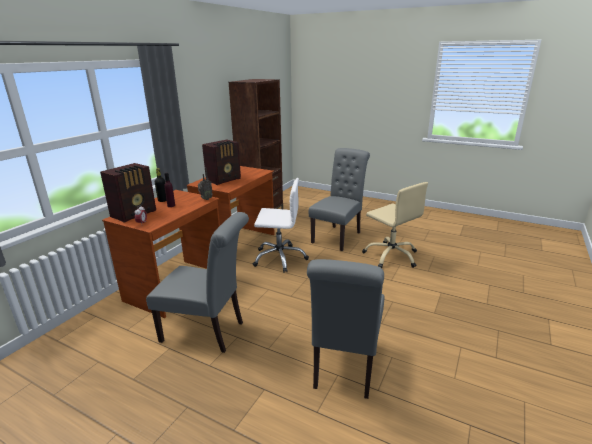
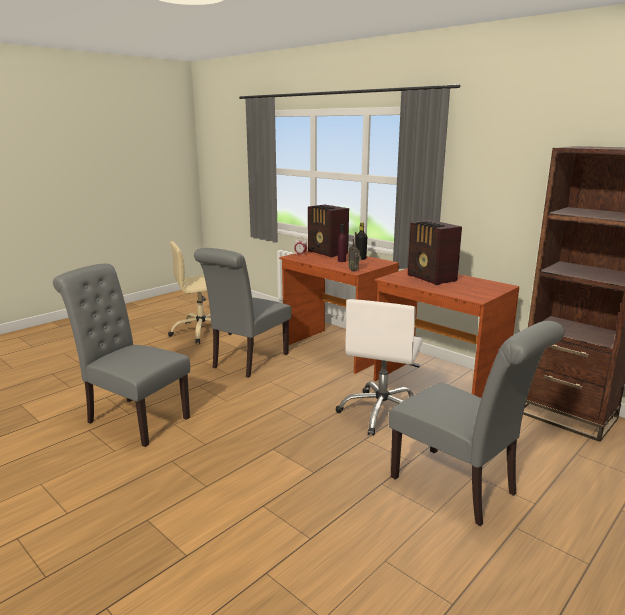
camera: 105 degrees right, 5 degrees down
beige office chair [362,182,428,268] -> beige office chair moved to [168,241,232,344]

